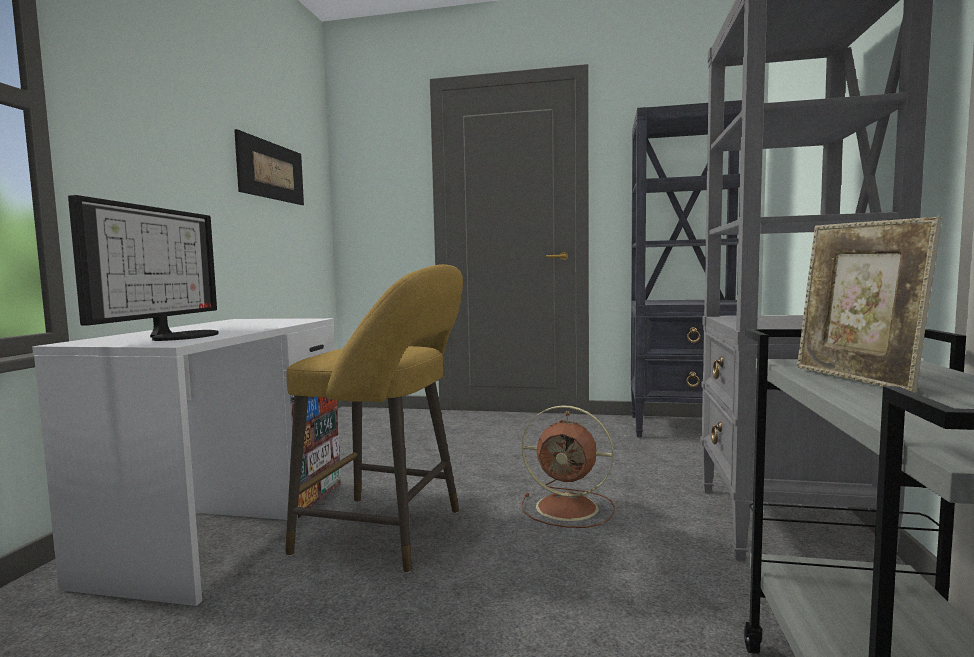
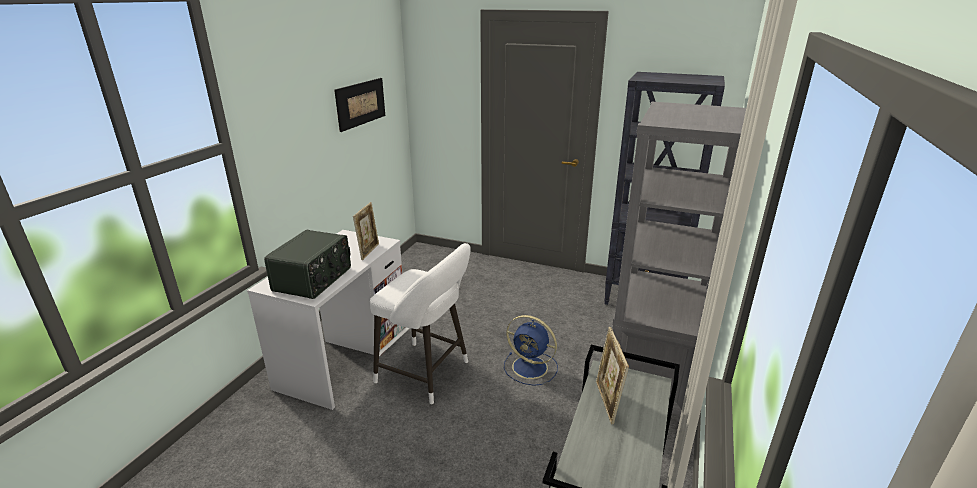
camera: 10 degrees right, 20 degrees up
monitor [68,195,219,341] -> radio [264,230,351,299]
yellow stool [285,264,463,573] -> white stool [370,243,471,405]
brown fan [522,405,615,528] -> blue fan [504,315,558,386]
none -> picture frame [353,202,379,260]

